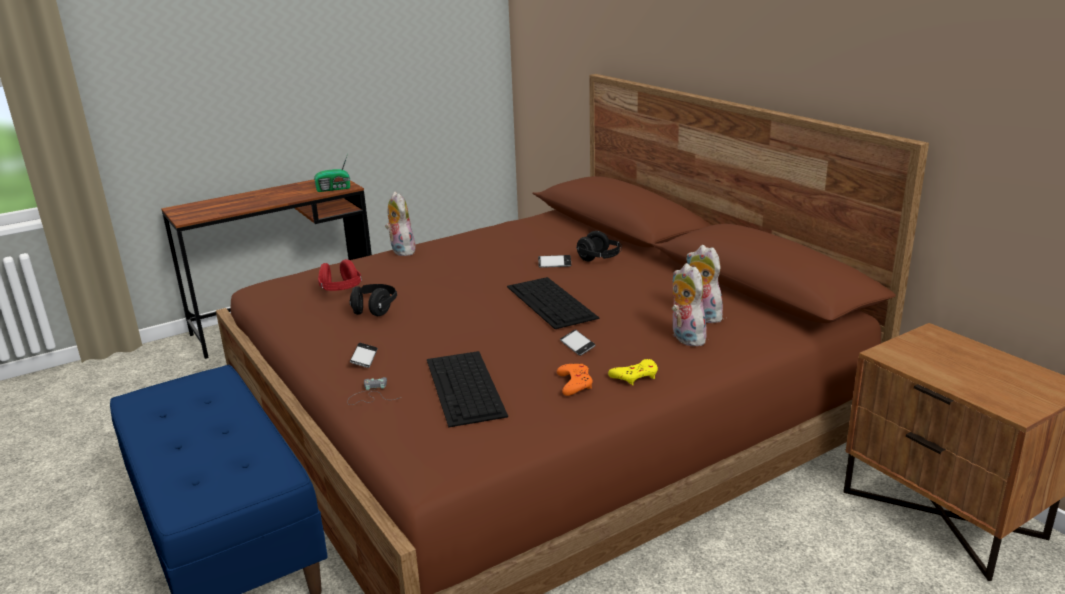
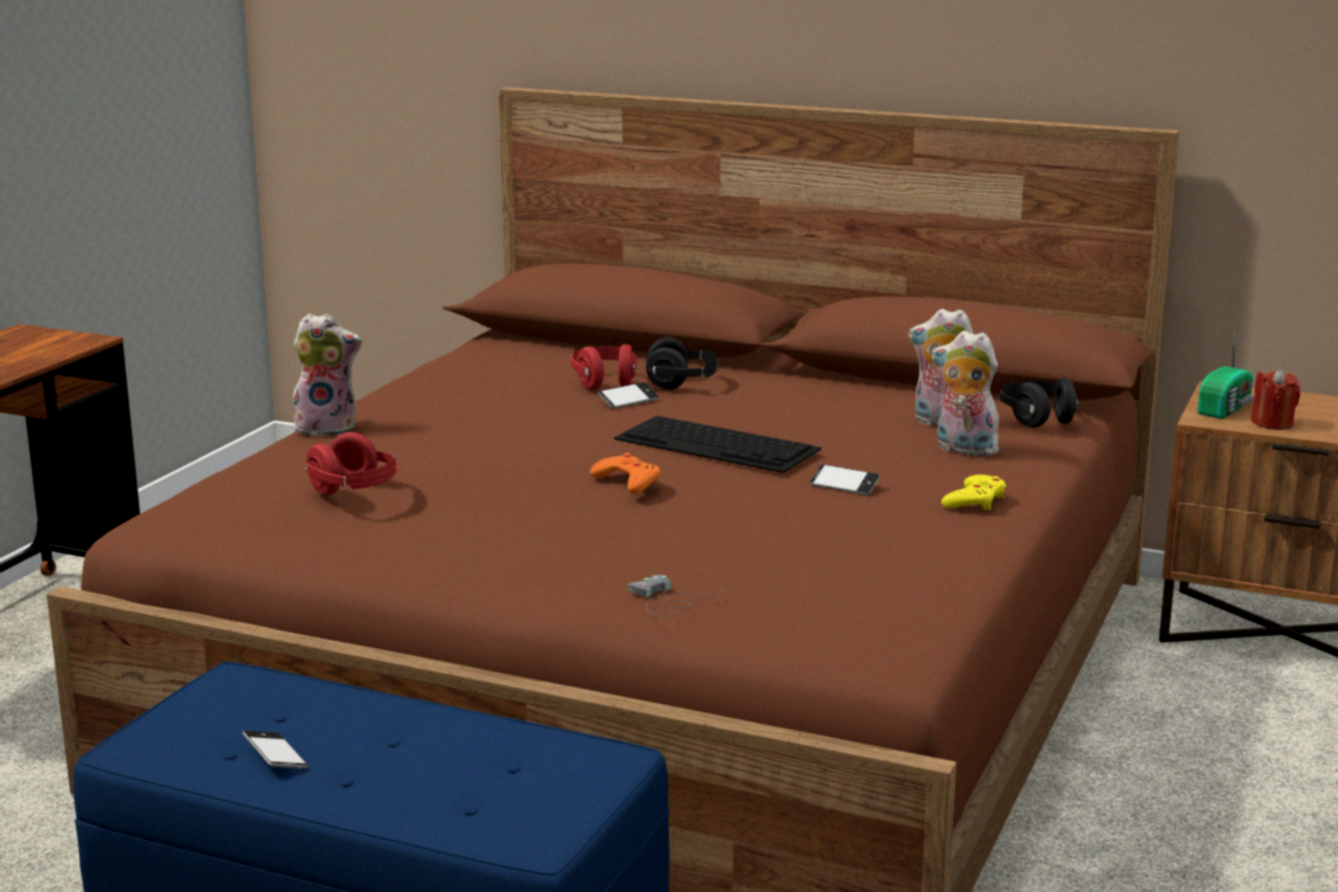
camera: 35 degrees left, 5 degrees down
radio [314,154,350,192] -> radio moved to [1198,330,1254,419]
black headphones [349,284,397,316] -> black headphones moved to [999,378,1079,428]
phone [350,343,378,368] -> phone moved to [242,730,308,769]
plush toy [385,191,416,256] -> plush toy turned 150 degrees clockwise [293,314,362,436]
keyboard [427,351,508,428] -> none
orange game controller [557,364,593,396] -> orange game controller moved to [590,453,661,494]
none -> red headphones [570,344,637,390]
none -> red candle [1251,368,1300,430]

